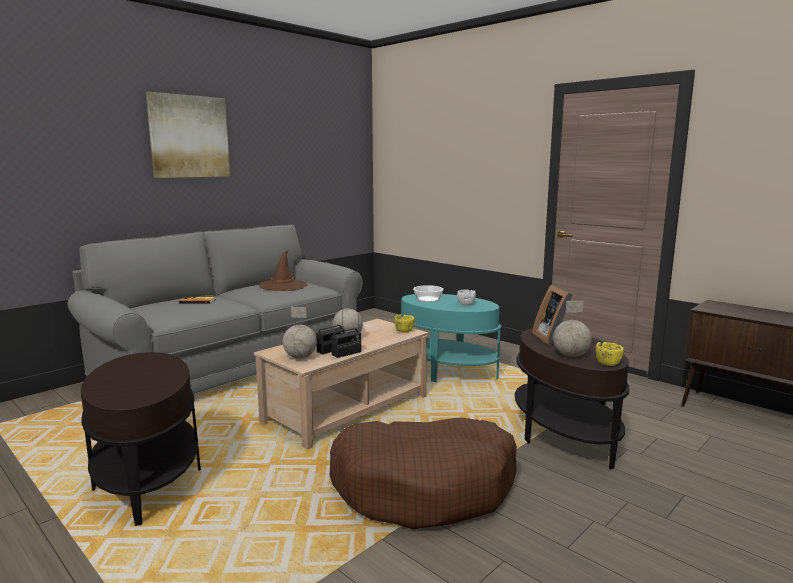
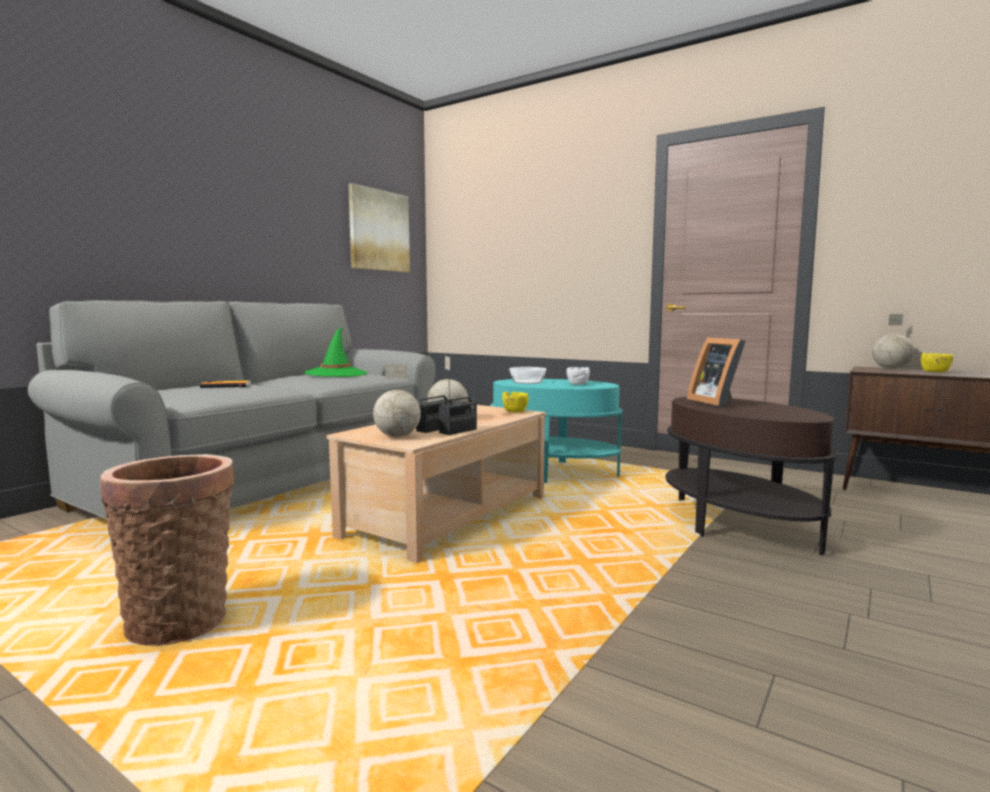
camera: 10 degrees left, 5 degrees down
brown side table [81,352,201,526] -> basket [100,454,234,646]
picture [146,92,230,178] -> picture moved to [348,183,410,272]
brown hat [259,250,307,291] -> green hat [304,327,368,377]
brown dog bed [330,417,517,529] -> none
globe [553,301,592,357] -> globe moved to [872,314,914,369]
yellow bowl [595,342,624,366] -> yellow bowl moved to [921,353,953,372]

